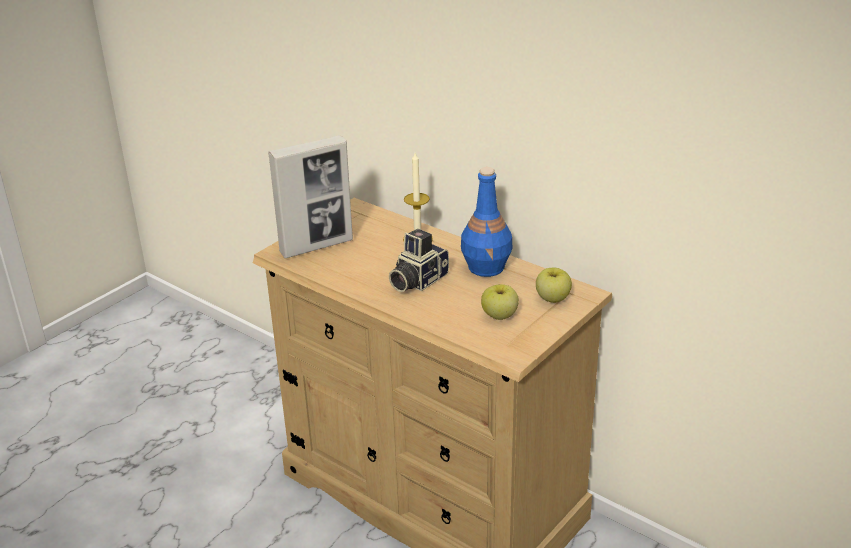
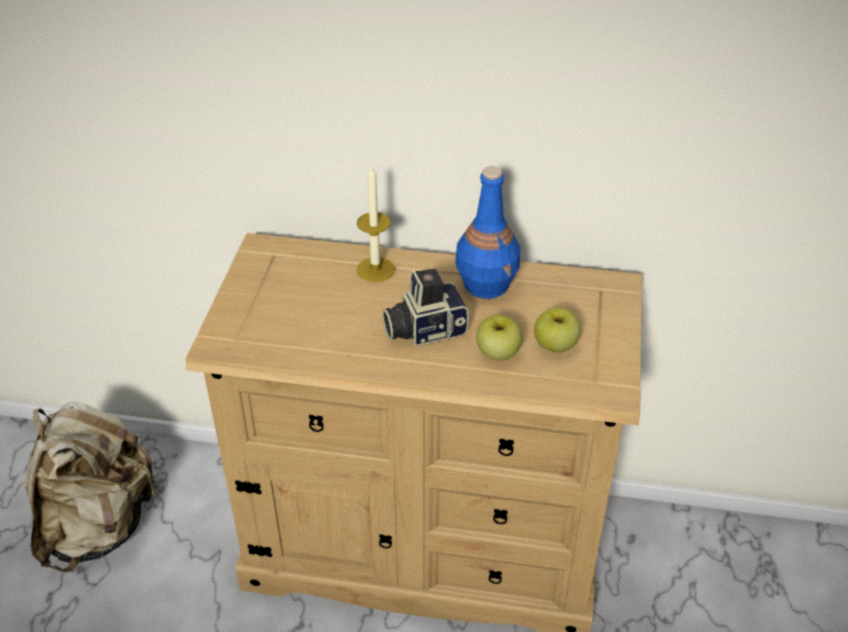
camera: 30 degrees left, 10 degrees up
picture frame [268,135,353,258] -> none
camera [389,229,449,292] -> camera turned 60 degrees clockwise [382,269,469,346]
apple [536,268,572,303] -> apple moved to [476,315,523,361]
none -> beige backpack [24,402,160,572]

